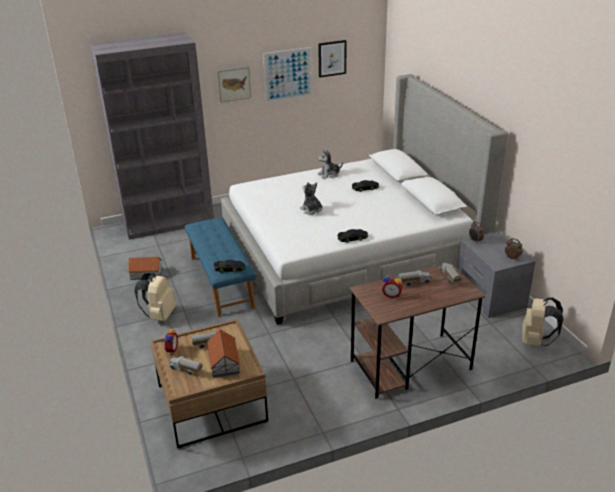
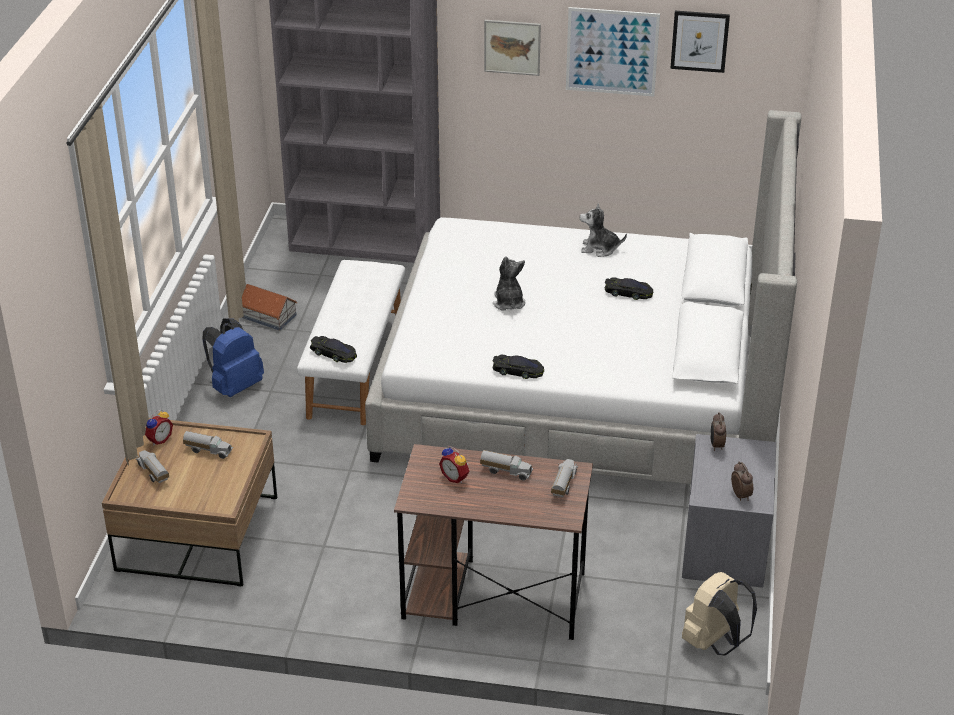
camera: 30 degrees right, 5 degrees up
beige backpack [134,272,176,321] -> blue backpack [203,318,264,397]
blue bench [185,218,256,317] -> white bench [297,260,405,425]
toy house [207,329,240,378] -> none

